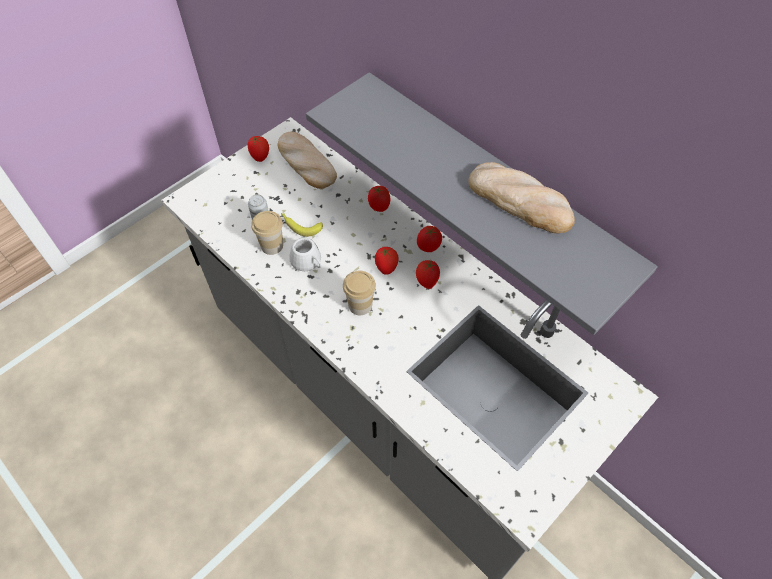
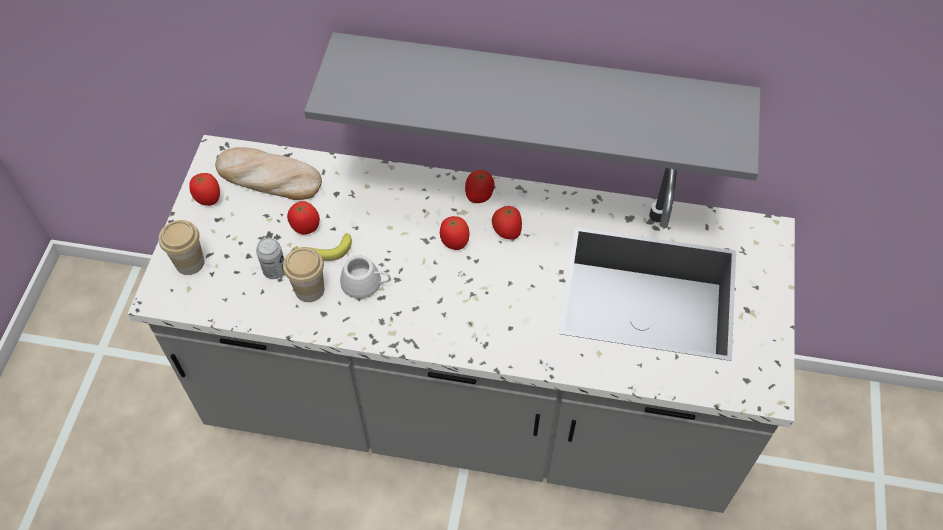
camera: 35 degrees left, 0 degrees up
cup [343,271,376,315] -> cup moved to [159,220,205,275]
tomato [368,186,390,212] -> tomato moved to [287,201,320,234]
bread [468,162,575,233] -> none

